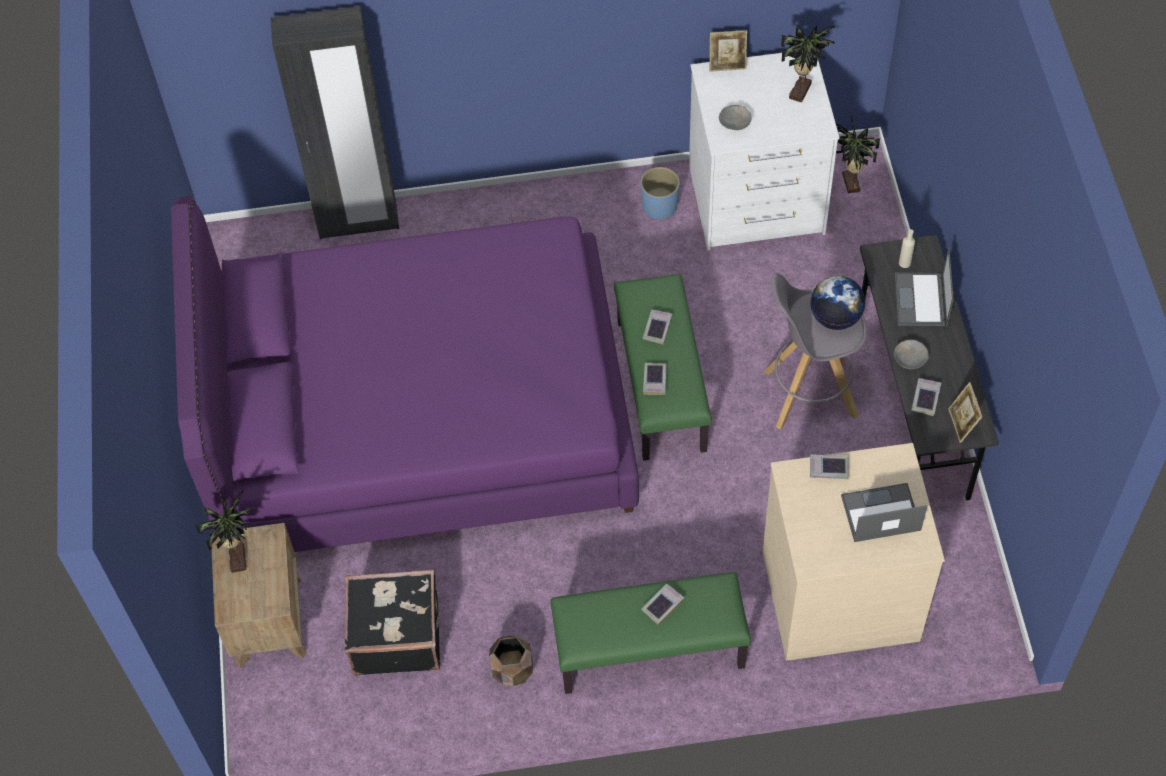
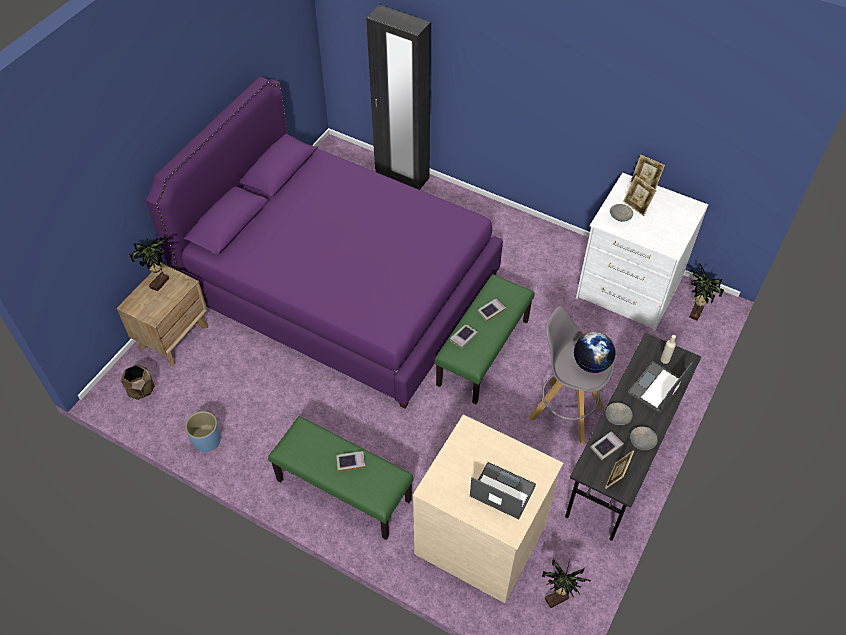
camera: 35 degrees right, 5 degrees down
black suitcase [344,569,440,676] -> none
brown planter [489,636,533,686] -> brown planter moved to [121,365,154,400]
blue planter [640,167,680,220] -> blue planter moved to [185,411,221,452]
potted plant [781,25,835,102] -> potted plant moved to [542,559,591,608]
book [810,454,849,479] -> none
none -> picture frame [623,175,657,216]
none -> grey bowl [630,426,658,450]

